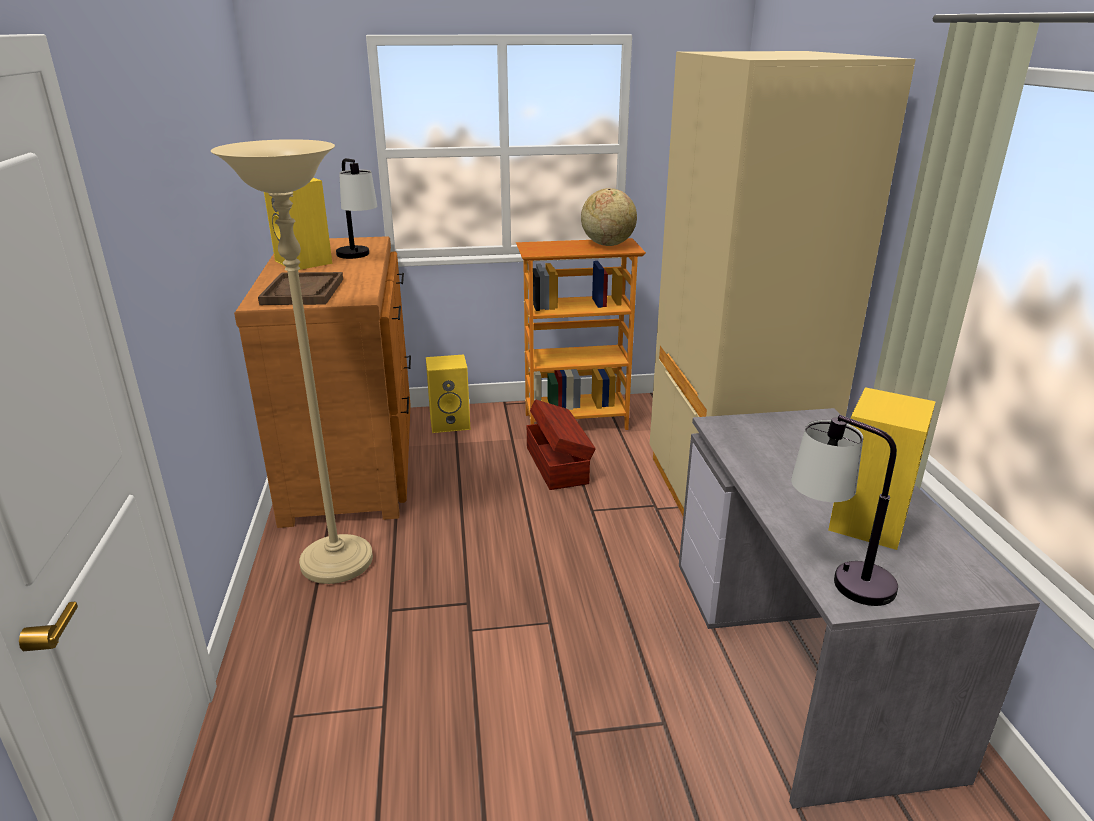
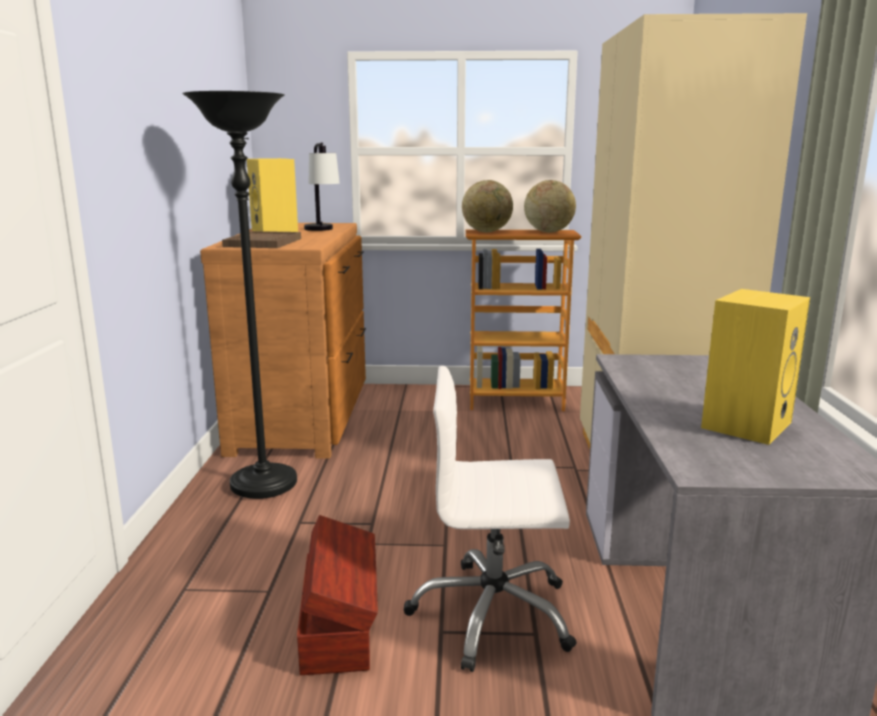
camera: 10 degrees right, 10 degrees down
beige floor lamp [211,139,373,584] -> black floor lamp [182,91,297,499]
yellow speaker [426,354,471,433] -> none
brown storage box [527,399,596,490] -> brown storage box moved to [297,515,378,675]
table lamp [791,415,898,606] -> none
none -> white office chair [404,366,577,672]
none -> globe [462,180,513,232]

